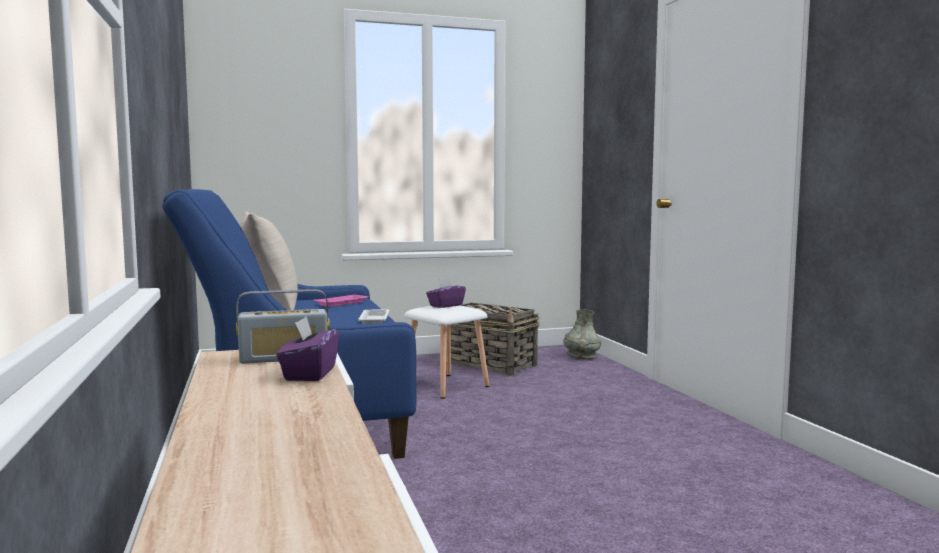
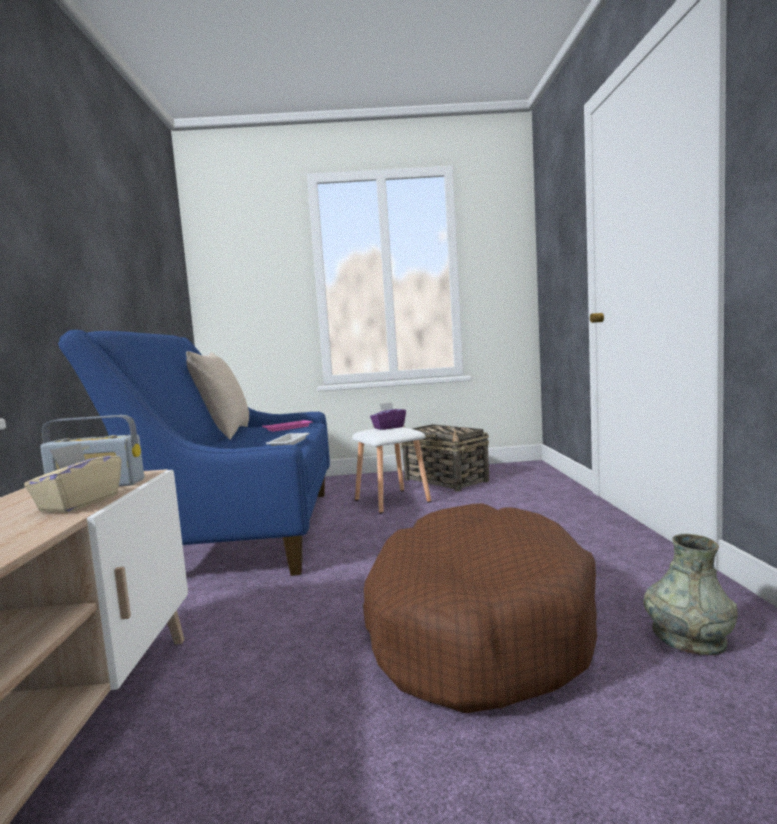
camera: 15 degrees right, 0 degrees up
purple tissue box [276,316,339,381] -> beige tissue box [24,443,122,513]
grey vase [564,309,601,359] -> grey vase moved to [644,534,738,655]
none -> brown dog bed [363,503,597,713]

